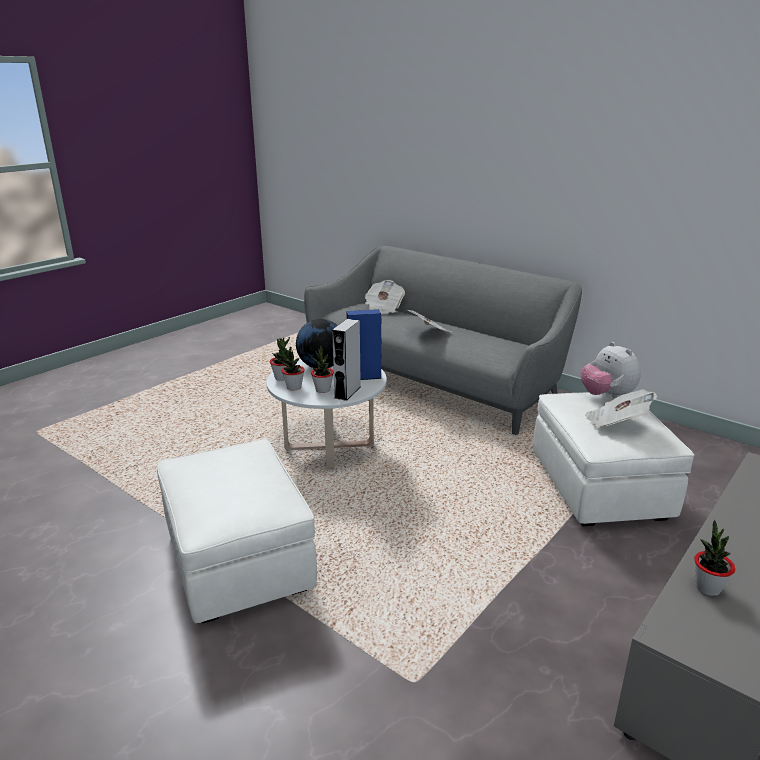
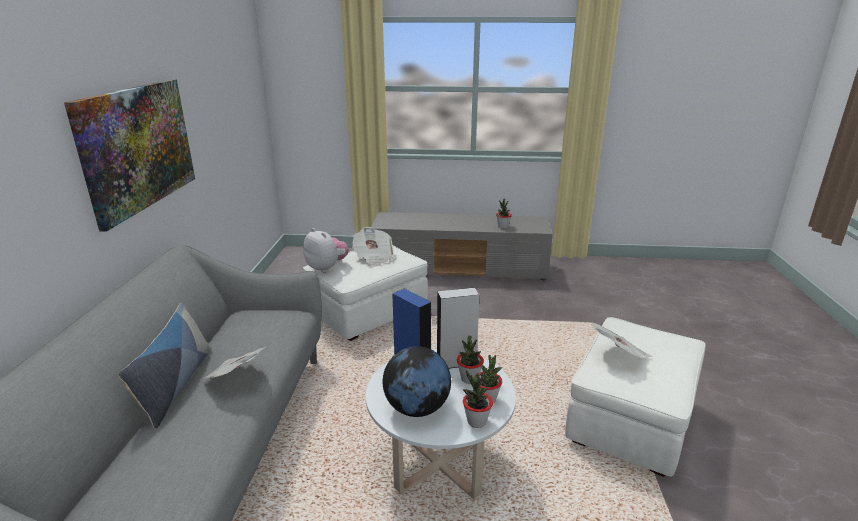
camera: 125 degrees left, 0 degrees up
newspaper [365,280,405,314] -> newspaper moved to [591,323,652,359]
plush toy [581,342,641,398] -> plush toy turned 75 degrees counterclockwise [303,228,349,273]
none -> picture [64,79,195,232]
none -> pillow [118,303,212,428]

